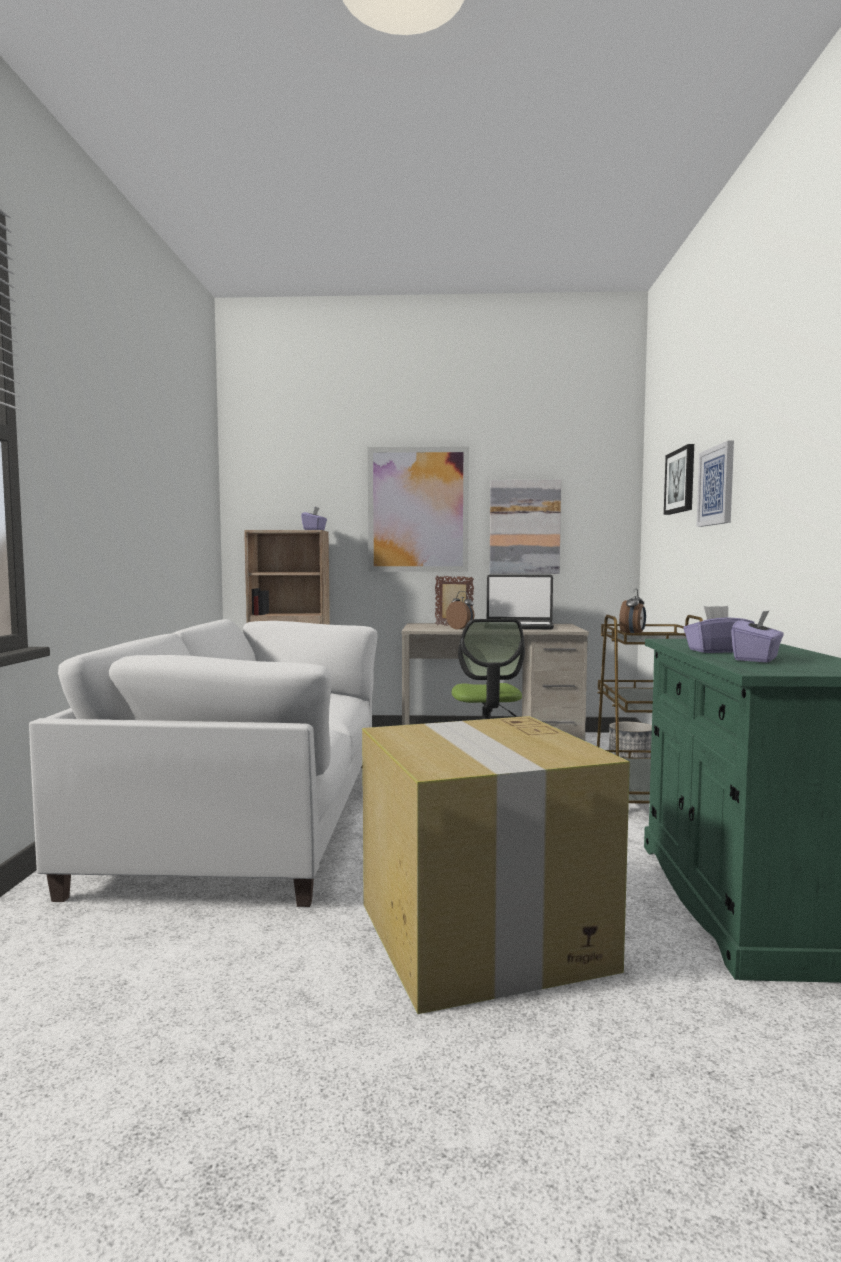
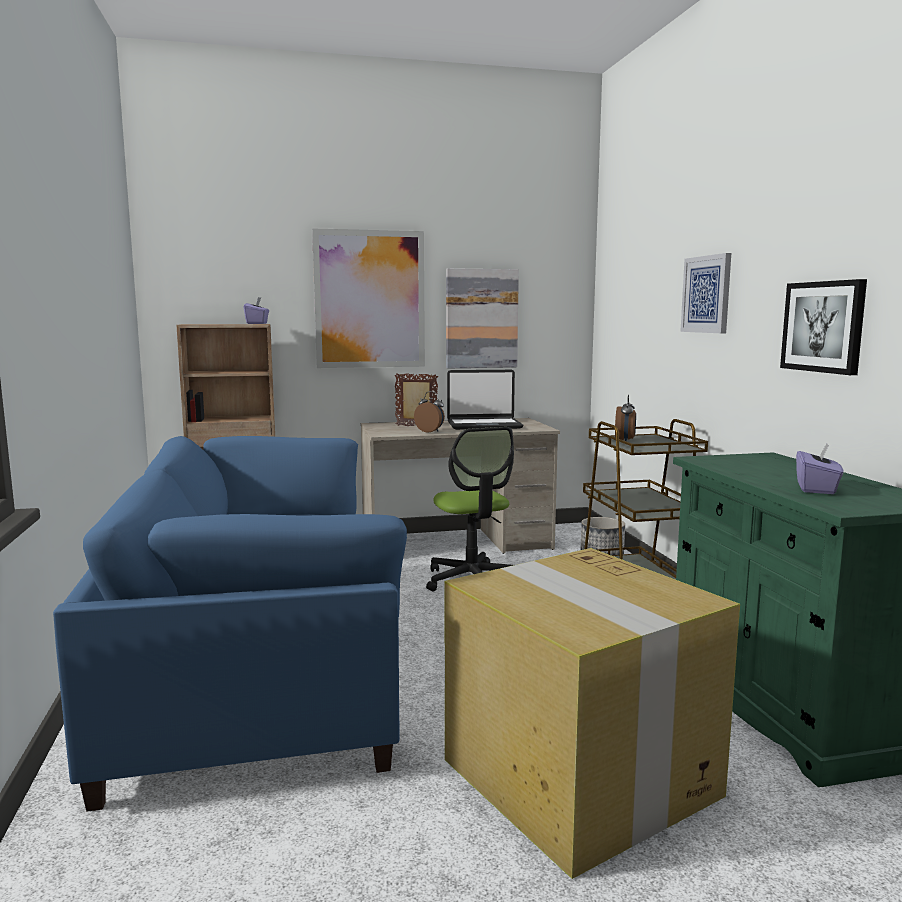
camera: 15 degrees left, 5 degrees up
white sofa [29,619,377,907] -> blue sofa [53,436,407,812]
picture [664,444,694,515] -> picture moved to [780,279,867,375]
purple tissue box [683,606,755,653] -> none

